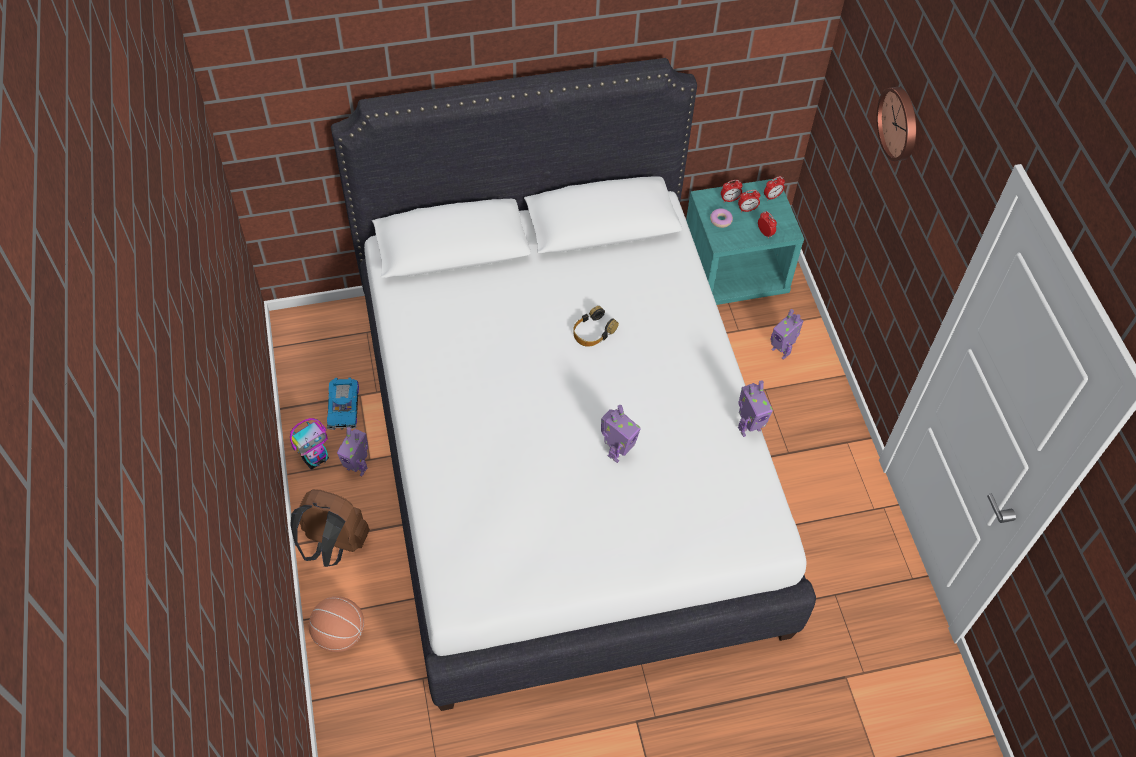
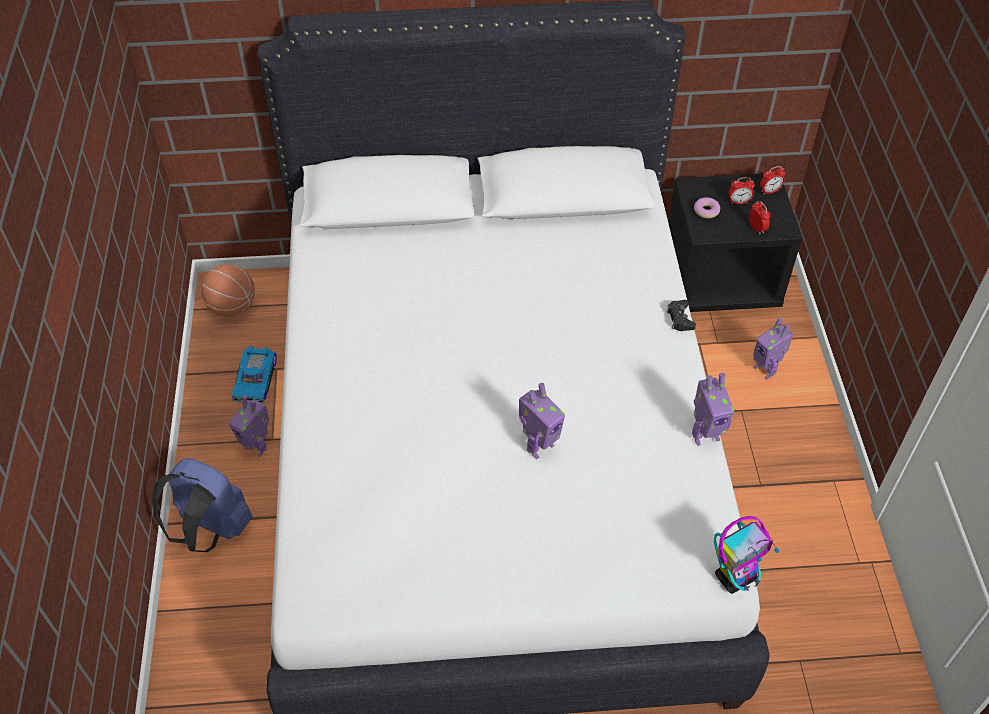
camera: 10 degrees right, 5 degrees down
toy robot [290,418,329,470] -> toy robot moved to [714,516,779,594]
brown backpack [290,489,370,567] -> blue backpack [152,458,253,552]
basketball [309,596,364,652] -> basketball moved to [201,264,255,317]
headphones [573,306,619,347] -> none
turquoise nightstand [686,178,804,305] -> black nightstand [668,174,802,312]
alarm clock [721,180,743,202] -> none
wall clock [876,87,916,161] -> none
none -> black game controller [666,300,696,331]

